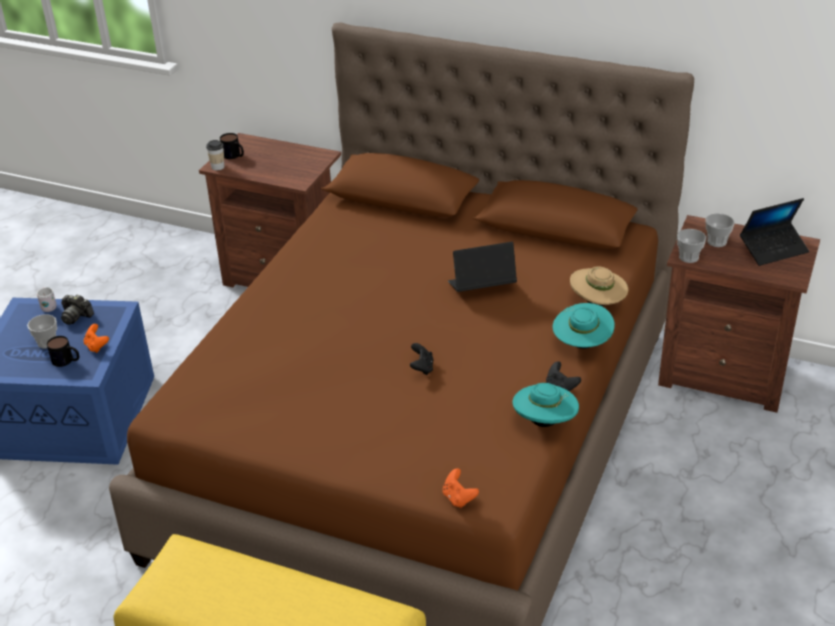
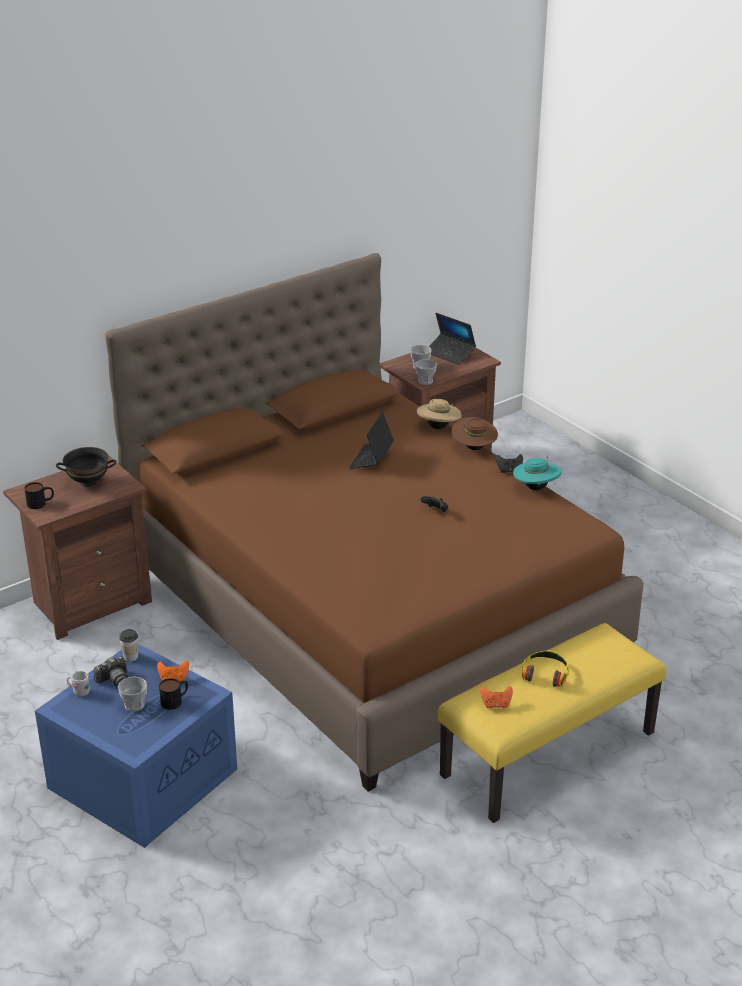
camera: 60 degrees left, 5 degrees down
cup [206,140,224,170] -> cup moved to [119,629,138,662]
orange game controller [443,468,479,508] -> orange game controller moved to [480,686,513,708]
turquoise hat [553,303,615,349] -> brown hat [452,417,498,450]
laptop [740,198,809,266] -> laptop turned 120 degrees clockwise [429,313,476,365]
none -> black bowl [56,447,116,487]
none -> headphones [522,651,569,687]

